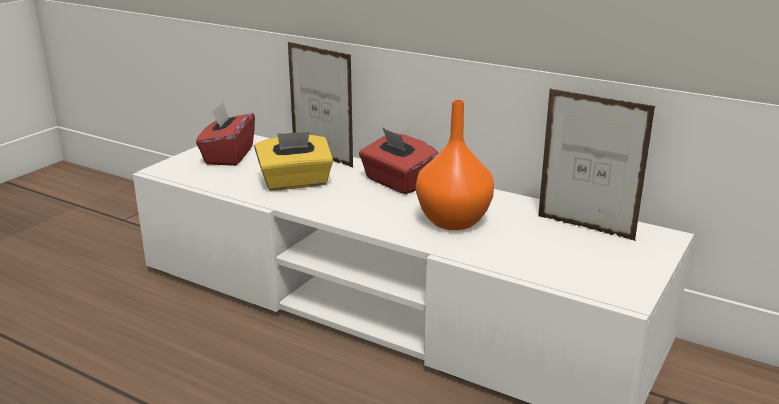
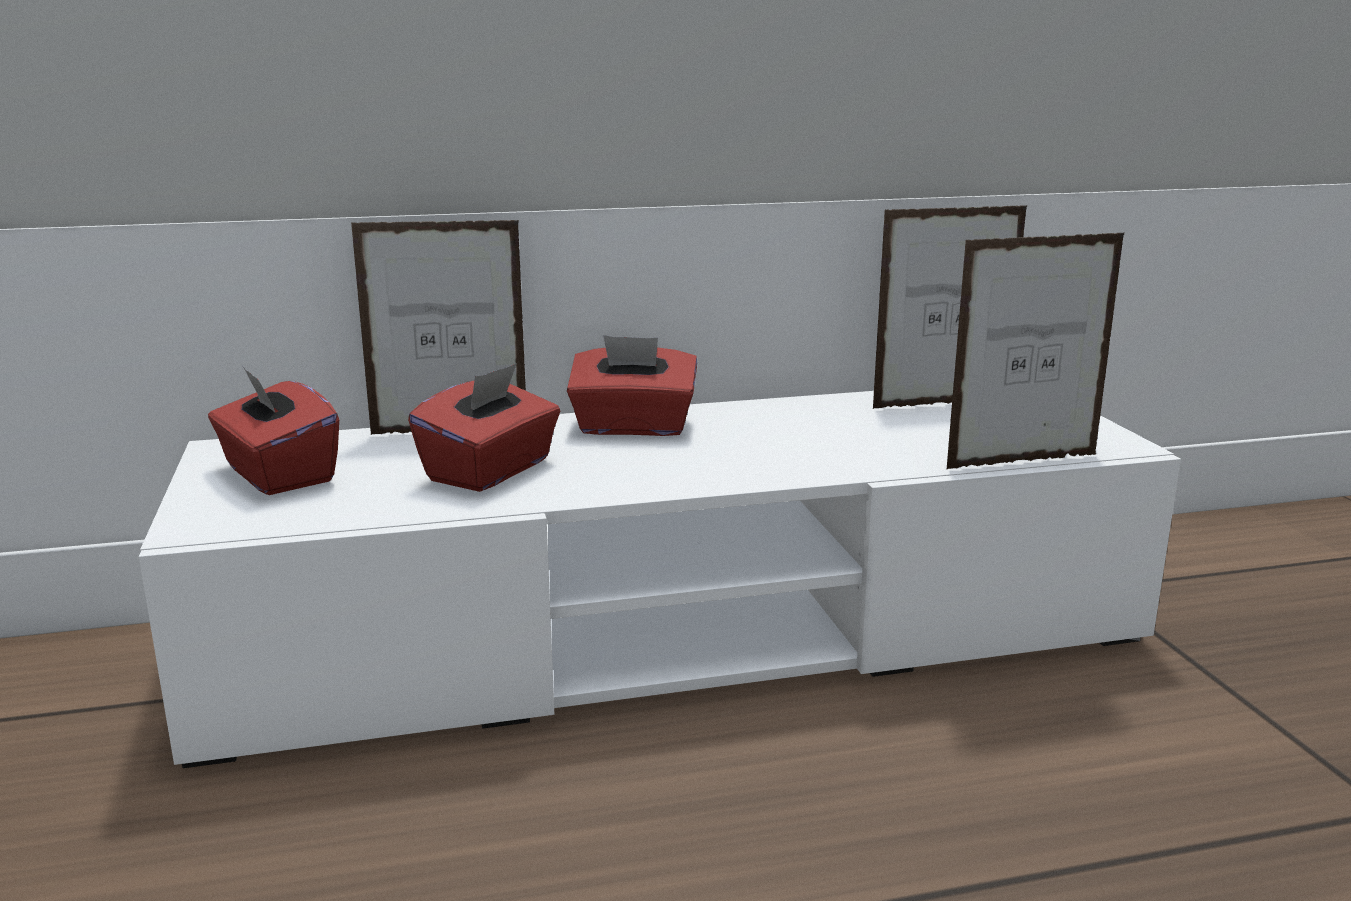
camera: 45 degrees left, 5 degrees down
yellow tissue box [254,132,333,191] -> red tissue box [408,363,560,492]
orange vase [416,100,494,230] -> none
none -> picture frame [947,232,1125,469]

